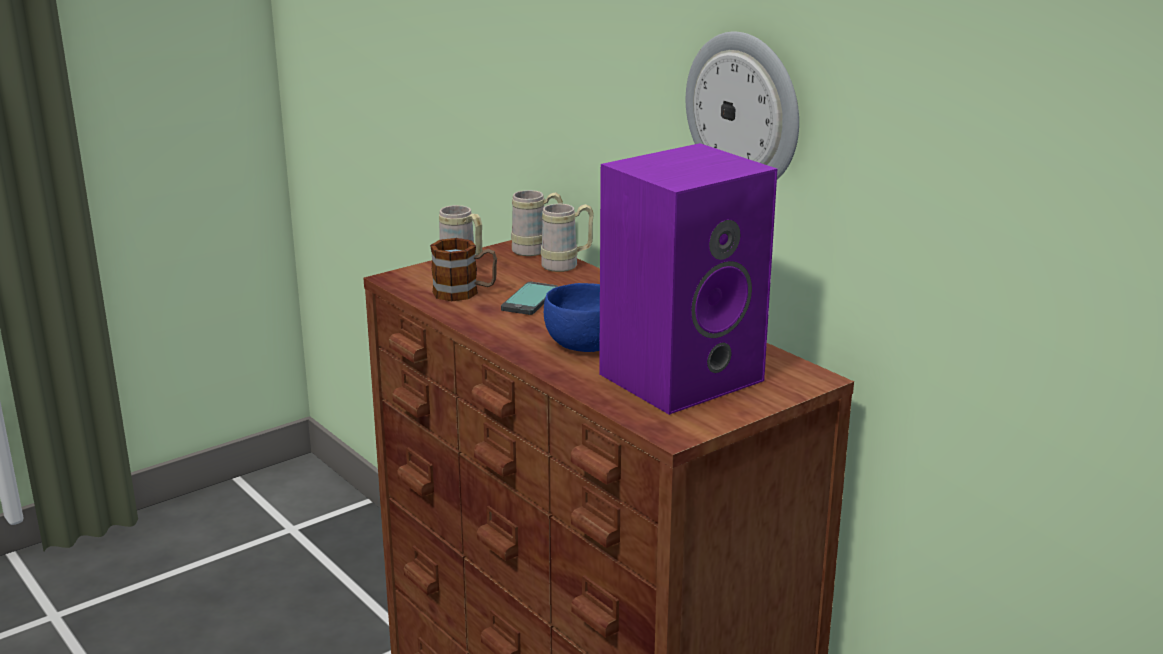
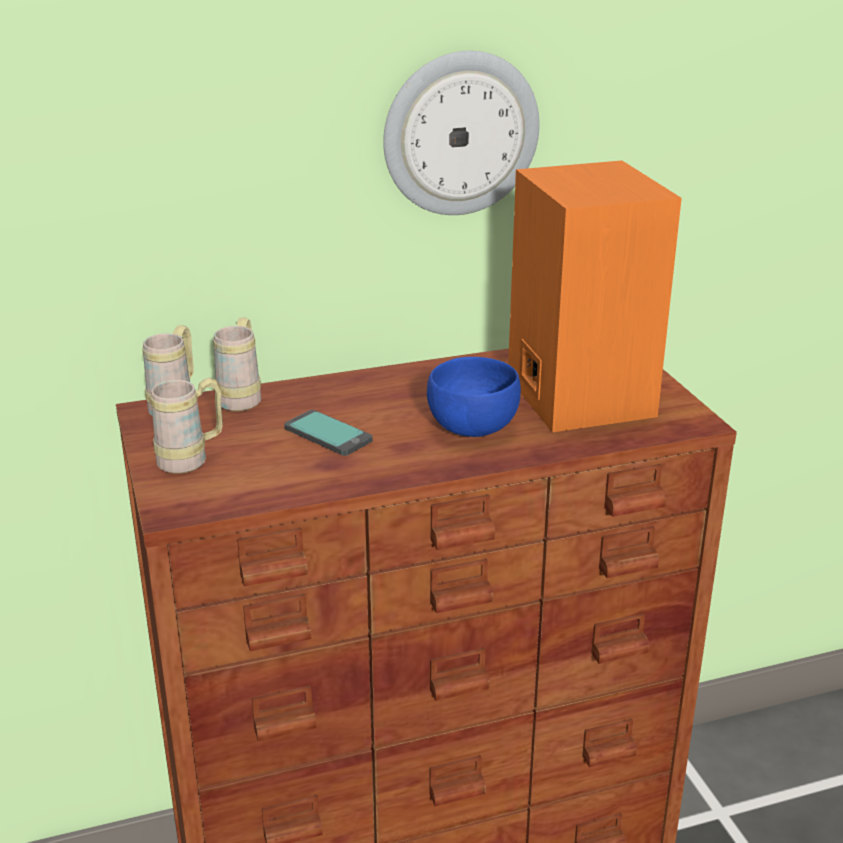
camera: 70 degrees left, 5 degrees up
mug [430,238,497,301] -> none
purple speaker [599,143,777,415] -> orange speaker [508,160,682,432]

